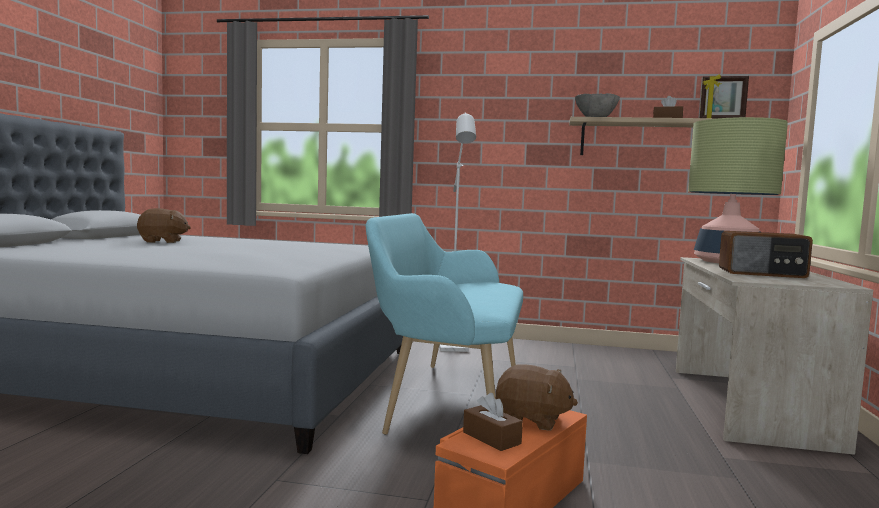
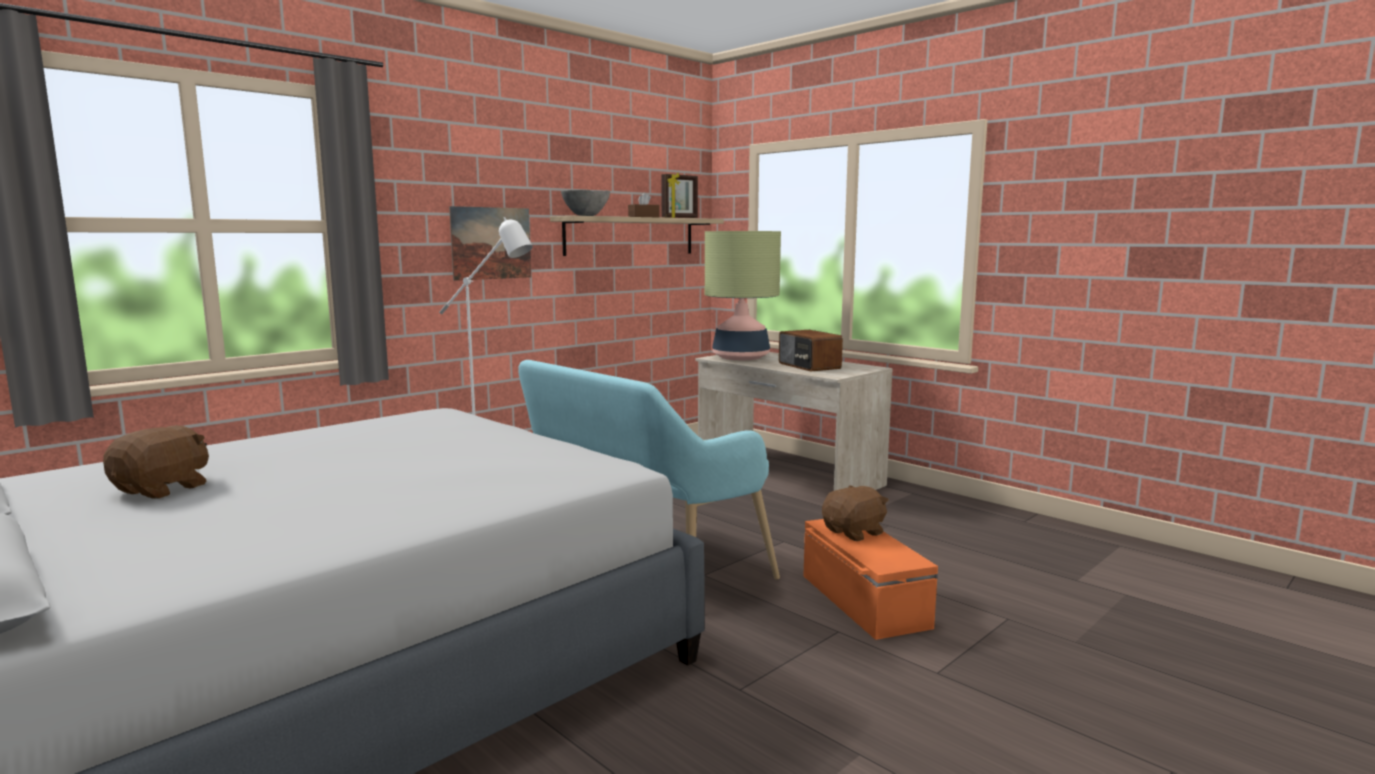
camera: 55 degrees left, 5 degrees up
brown tissue box [463,393,523,451] -> none
radio [719,231,813,278] -> radio turned 105 degrees clockwise [779,330,843,372]
none -> picture [449,206,531,281]

